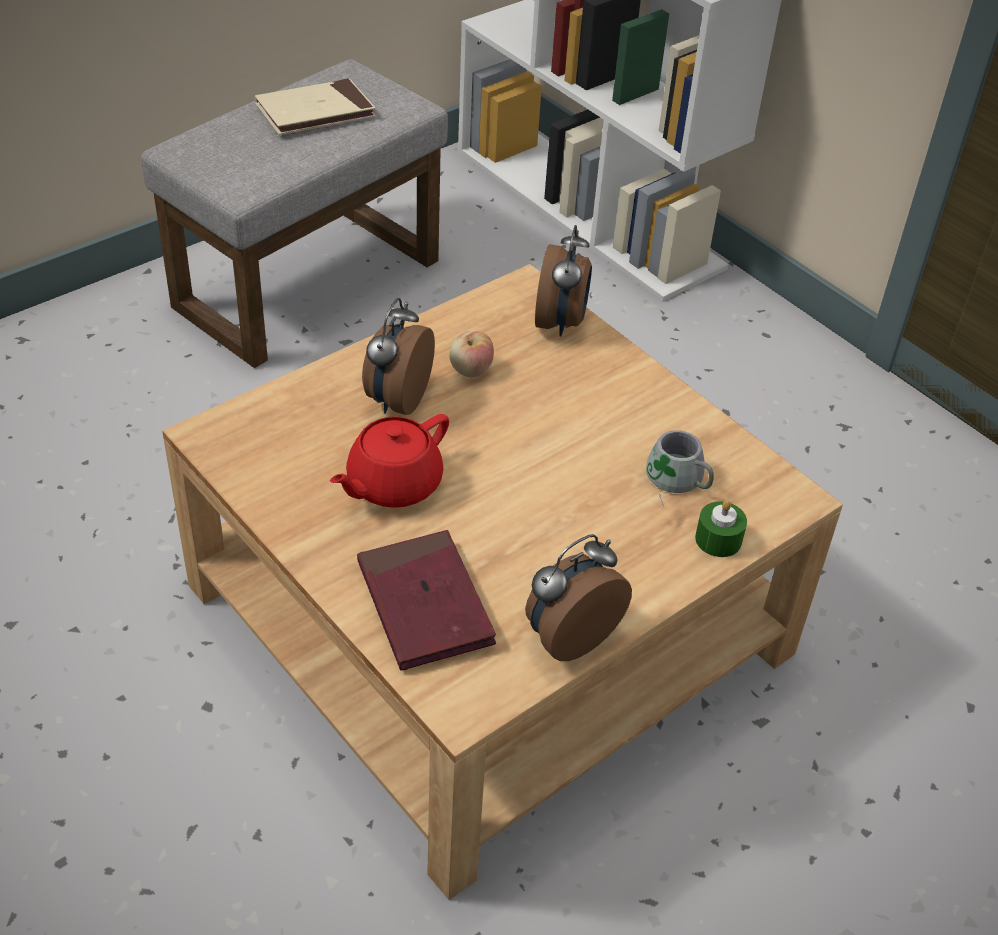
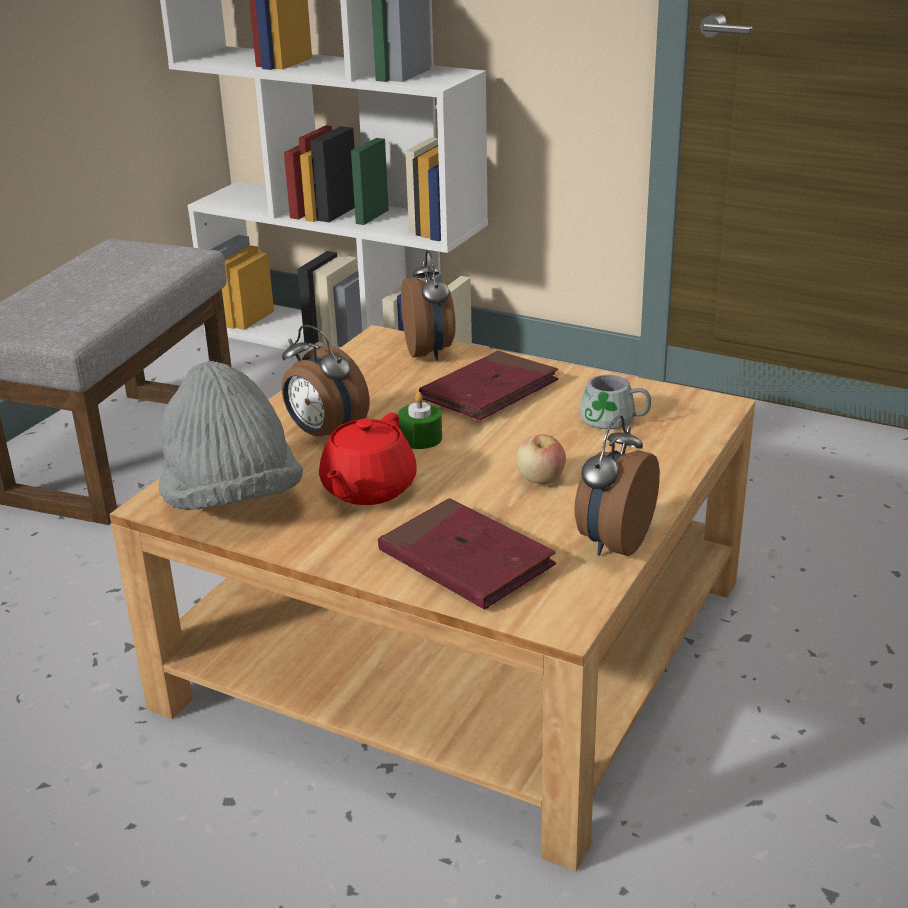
camera: 20 degrees left, 15 degrees down
beige book [255,78,376,135] -> none
alarm clock [362,298,435,415] -> alarm clock turned 45 degrees counterclockwise [282,325,370,436]
apple [449,331,494,378] -> apple moved to [517,434,566,485]
green candle [695,500,747,557] -> green candle moved to [398,392,442,449]
none -> grey hat [158,361,303,510]
none -> red book [419,350,558,420]

